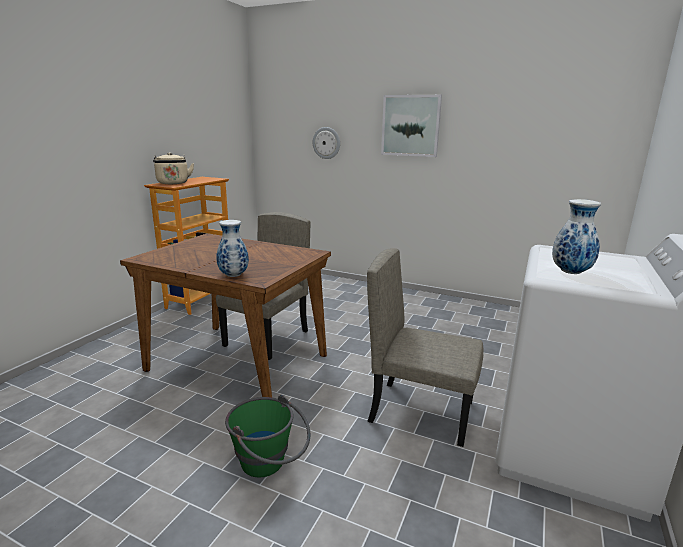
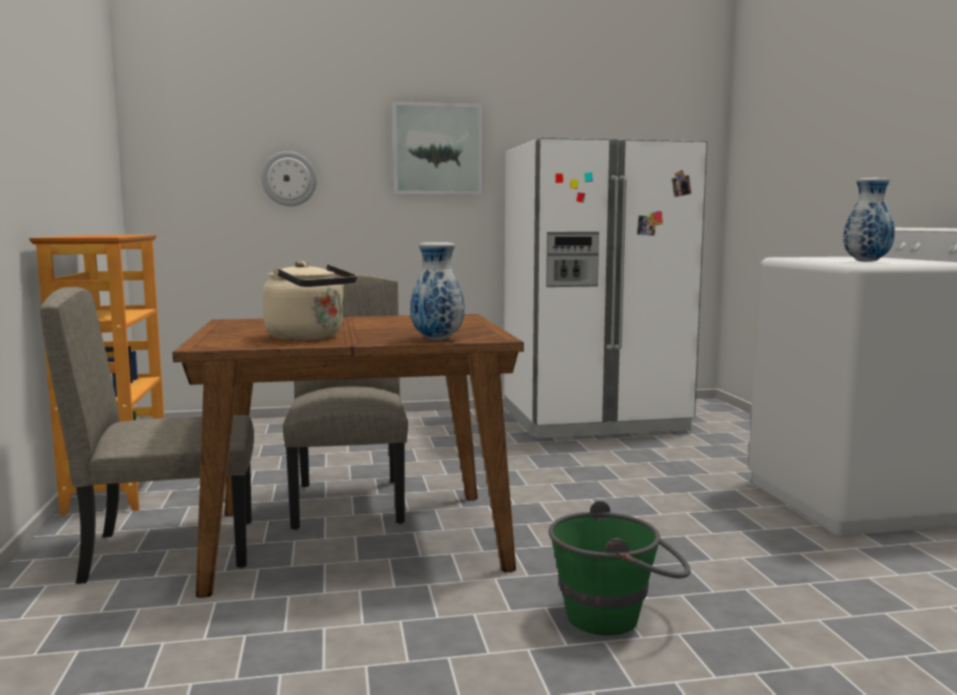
camera: 35 degrees left, 10 degrees down
beige kettle [153,152,194,184] -> beige kettle moved to [263,261,357,340]
beige chair [367,248,484,447] -> beige chair moved to [40,287,254,584]
none -> white fridge [504,138,707,438]

